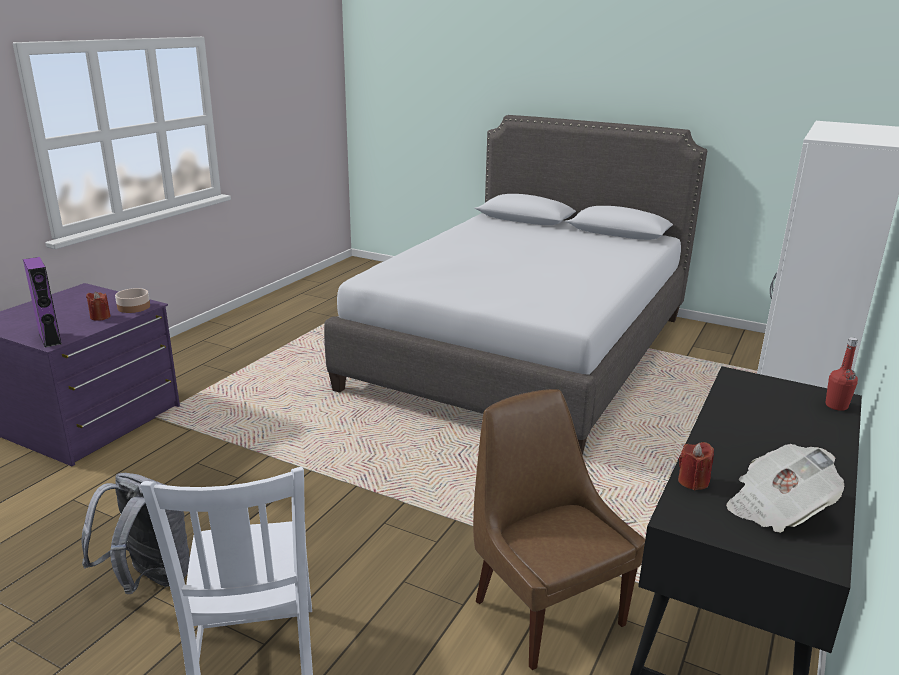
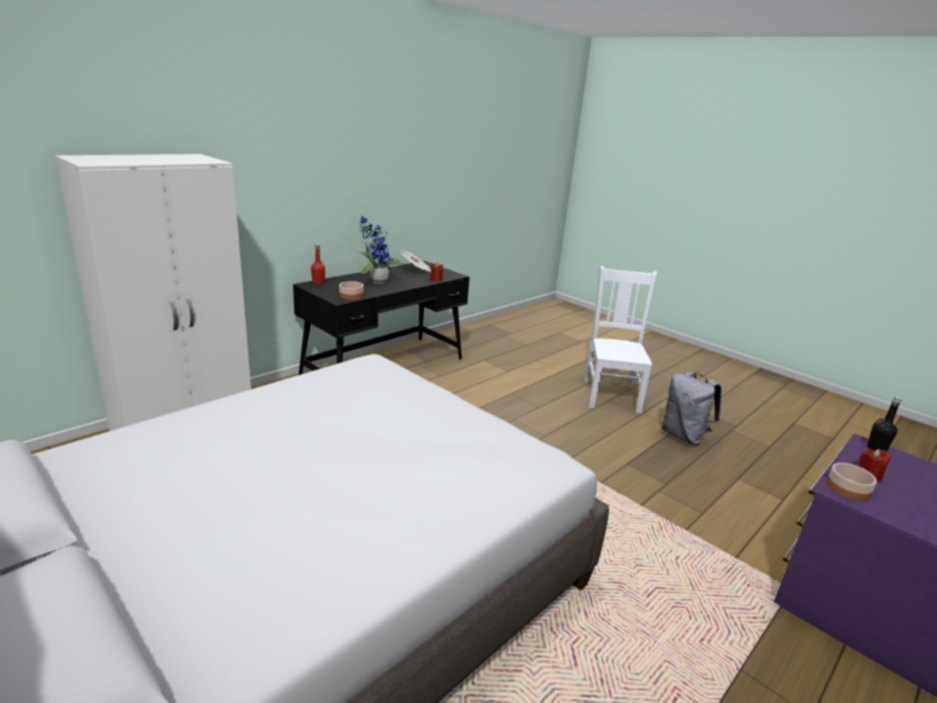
camera: 165 degrees left, 0 degrees up
purple speaker [23,257,62,347] -> black bottle [867,396,902,451]
brown chair [473,389,645,670] -> none
none -> bowl [339,281,364,300]
none -> potted plant [359,216,401,284]

